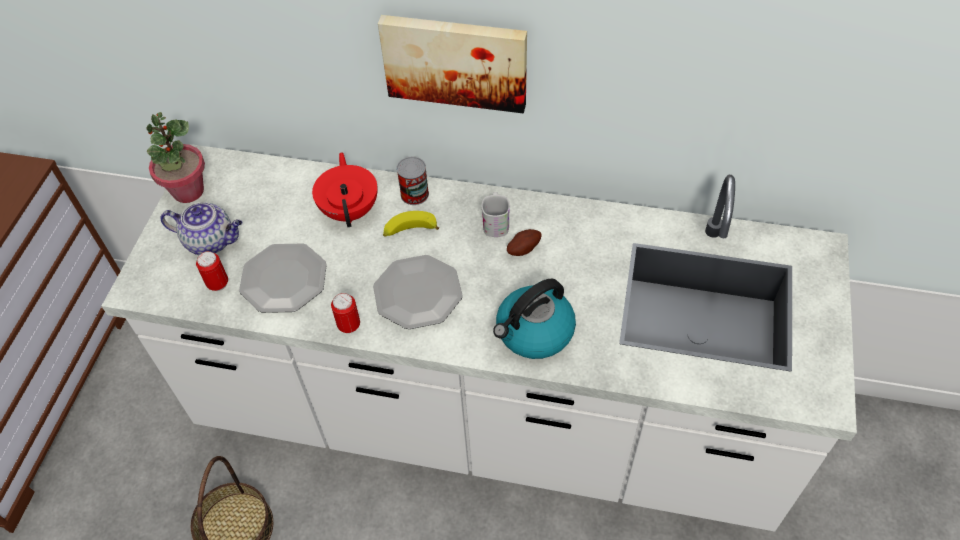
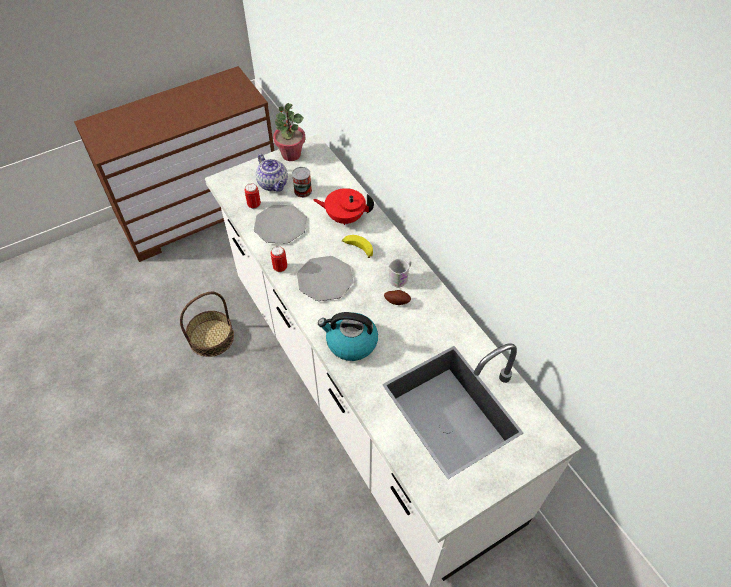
camera: 45 degrees right, 0 degrees up
red teapot [312,152,378,227] -> red teapot turned 120 degrees counterclockwise [313,188,374,225]
picture [378,15,527,113] -> none
can [396,157,429,205] -> can moved to [292,167,312,198]

